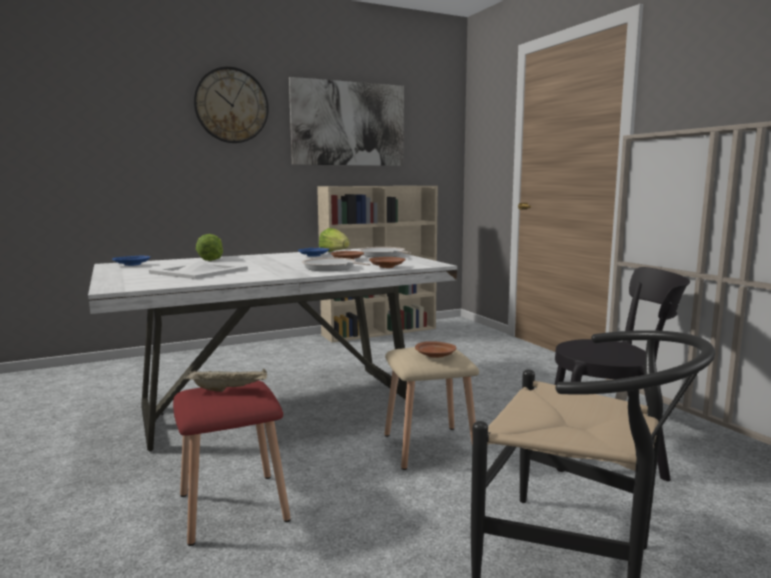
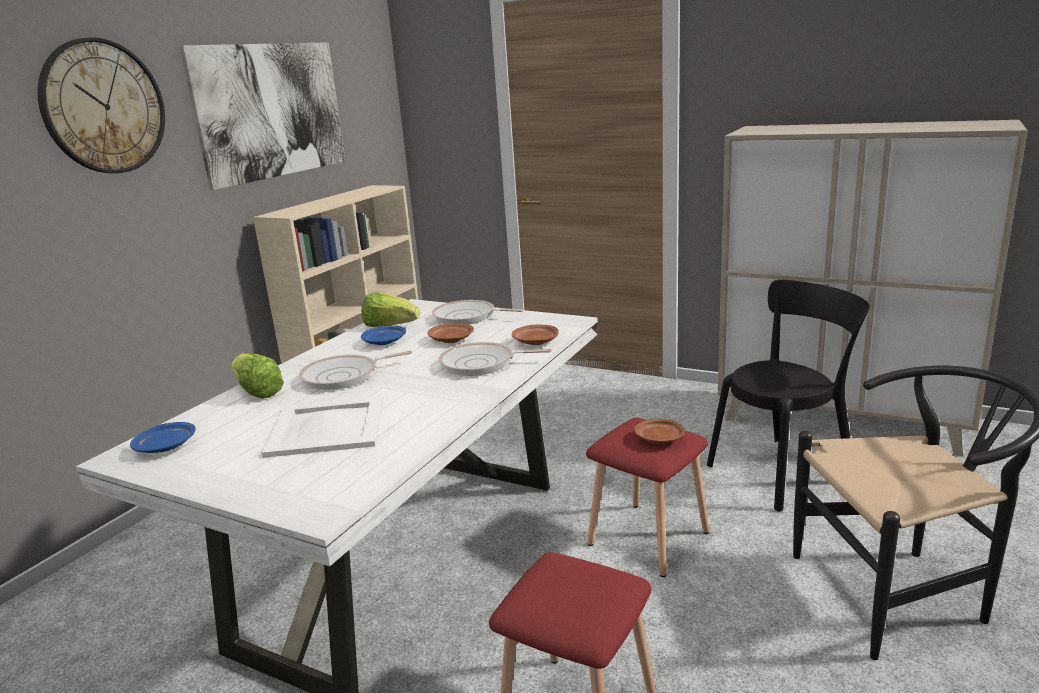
camera: 35 degrees left, 10 degrees up
beige tray [184,368,267,392] -> none
beige stool [384,347,479,470] -> red stool [586,418,709,577]
none -> frying pan [299,351,412,390]

